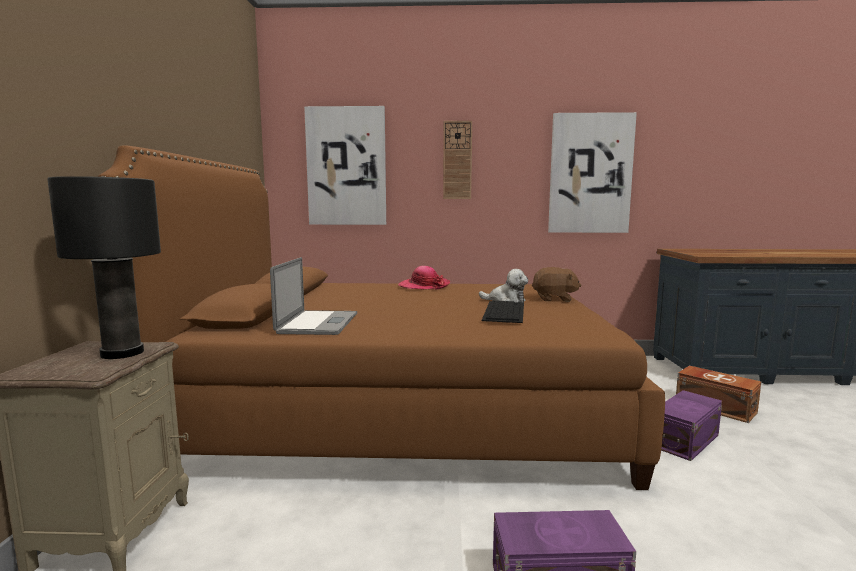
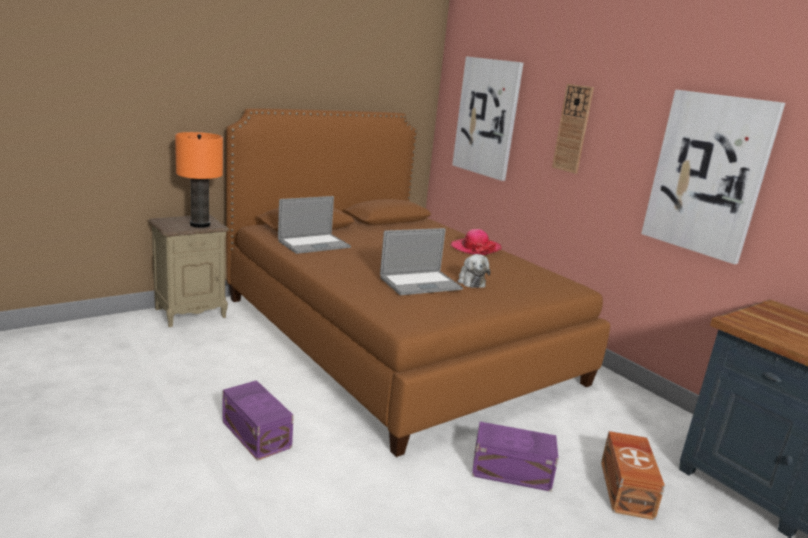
camera: 50 degrees right, 10 degrees up
black table lamp [47,176,161,359] -> orange table lamp [175,132,223,228]
keyboard [482,301,524,323] -> laptop [380,228,463,295]
brown plush toy [532,267,582,302] -> none

